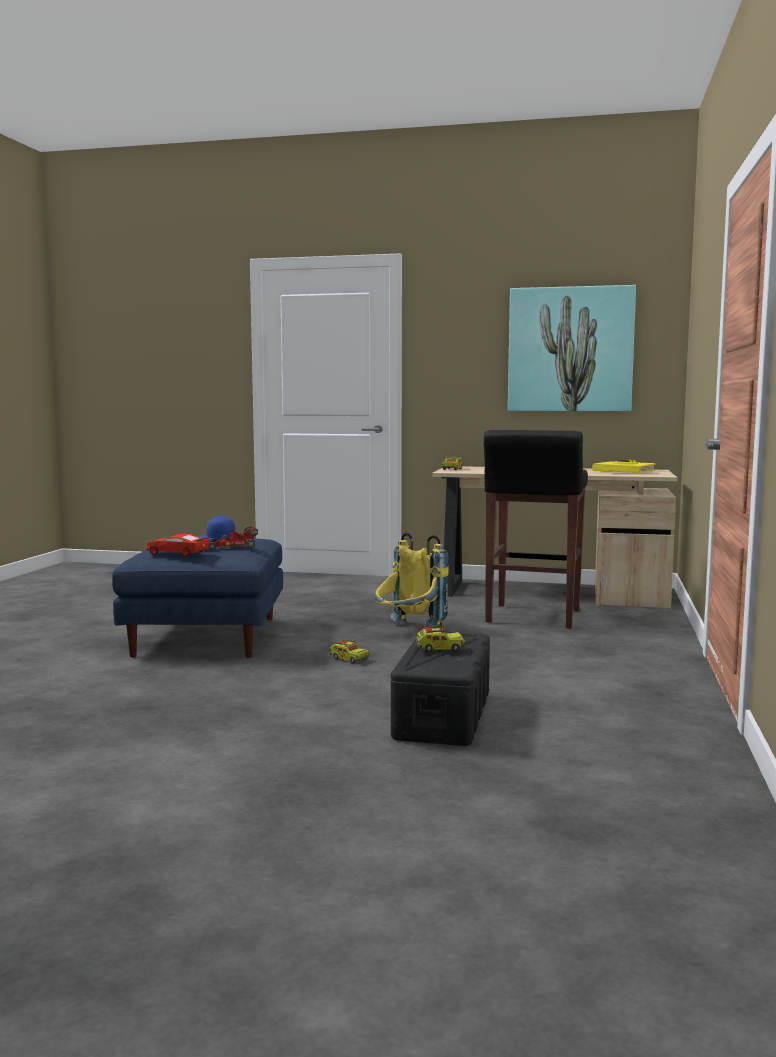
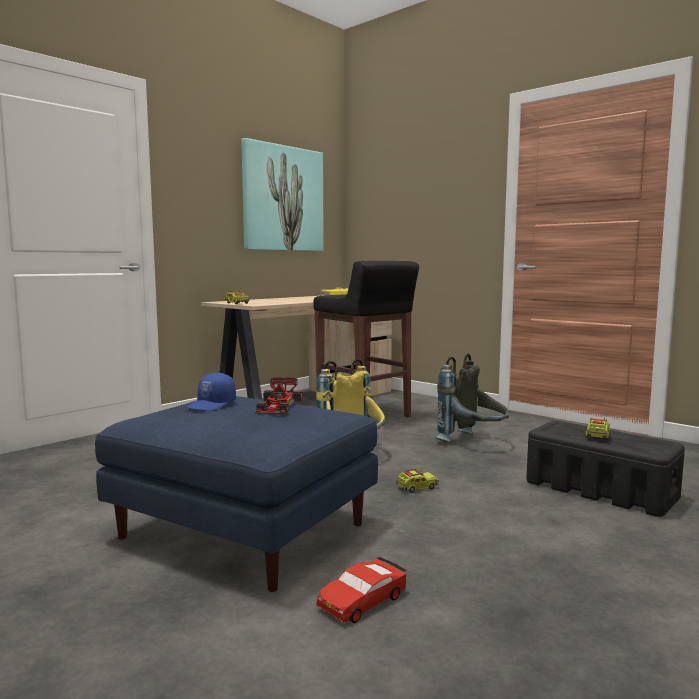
camera: 60 degrees left, 0 degrees up
red toy car [146,534,210,557] -> red toy car moved to [316,557,406,623]
none -> grey backpack [435,353,509,443]

